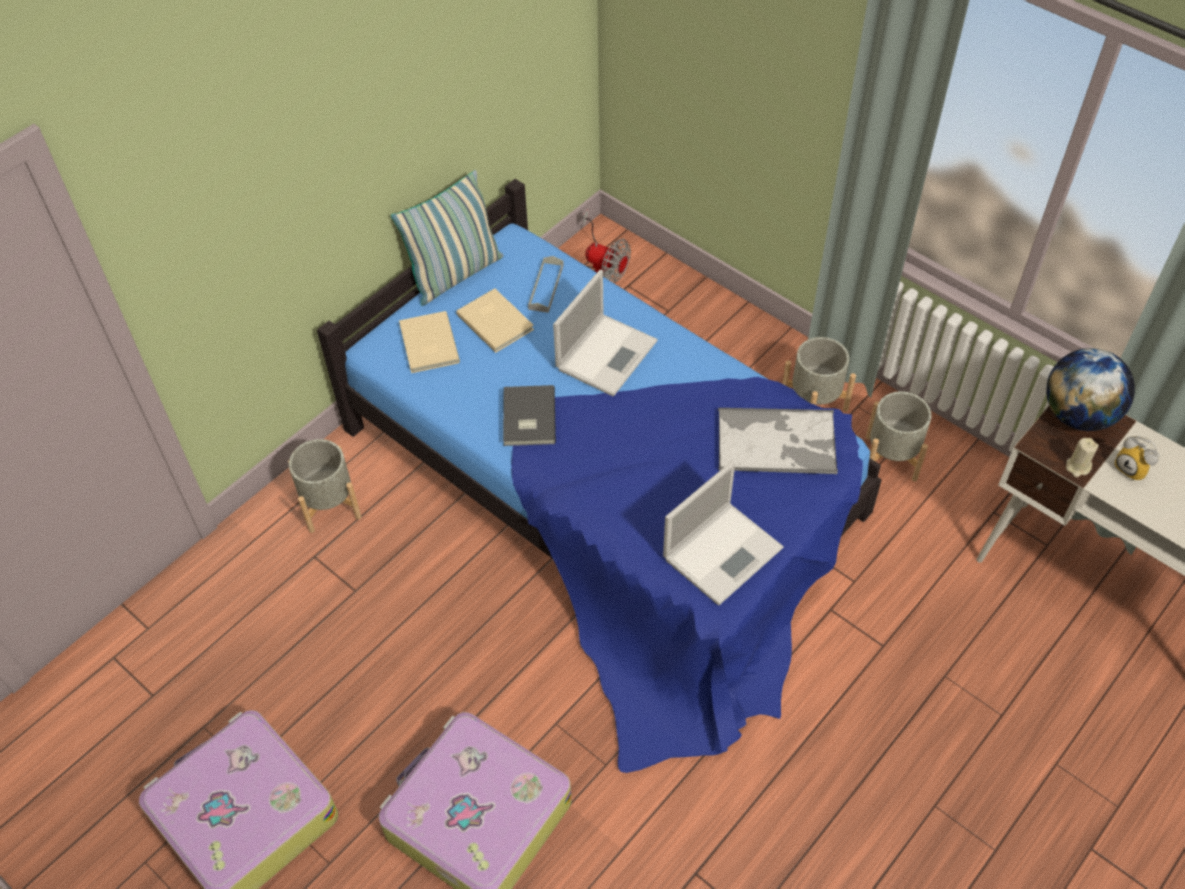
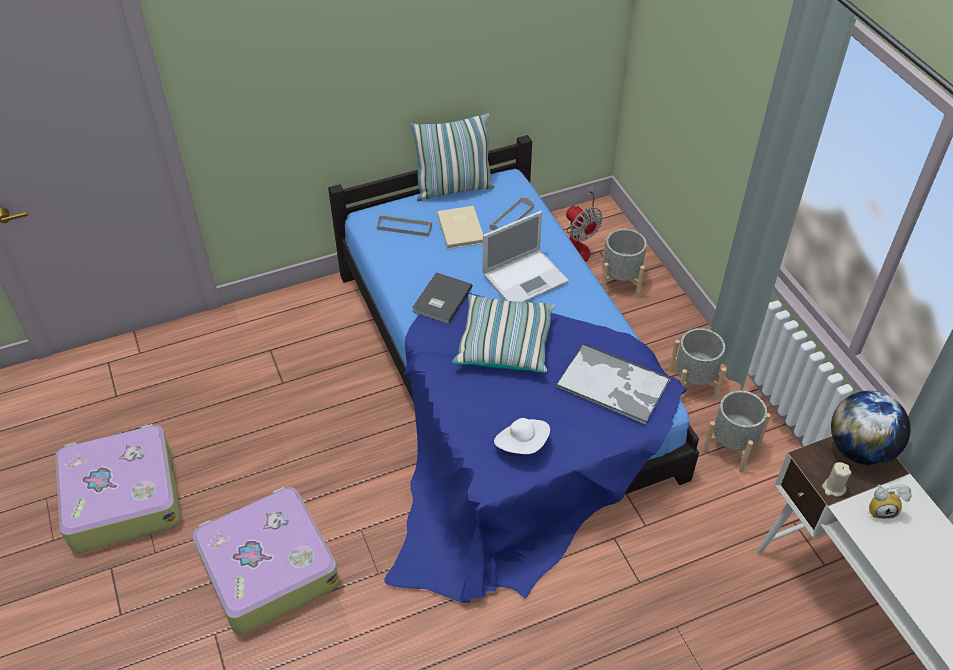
camera: 25 degrees right, 5 degrees down
grey planter [288,439,361,533] -> grey planter moved to [601,229,647,298]
beige book [399,311,460,373] -> grey tray [377,215,432,237]
laptop [663,461,784,605] -> white hat [494,418,550,454]
alarm clock [1114,436,1160,481] -> alarm clock turned 75 degrees counterclockwise [869,485,912,519]
none -> pillow [452,294,555,373]

